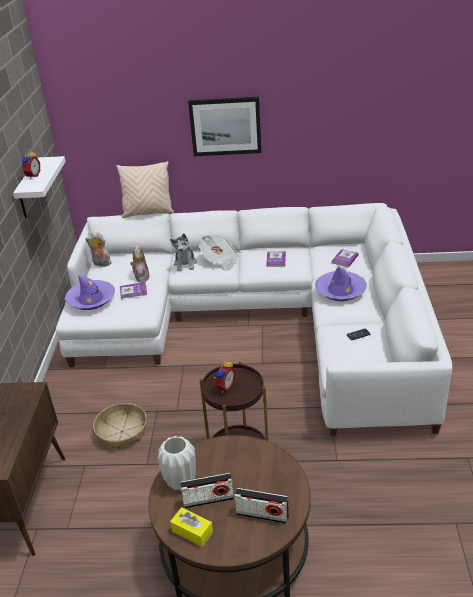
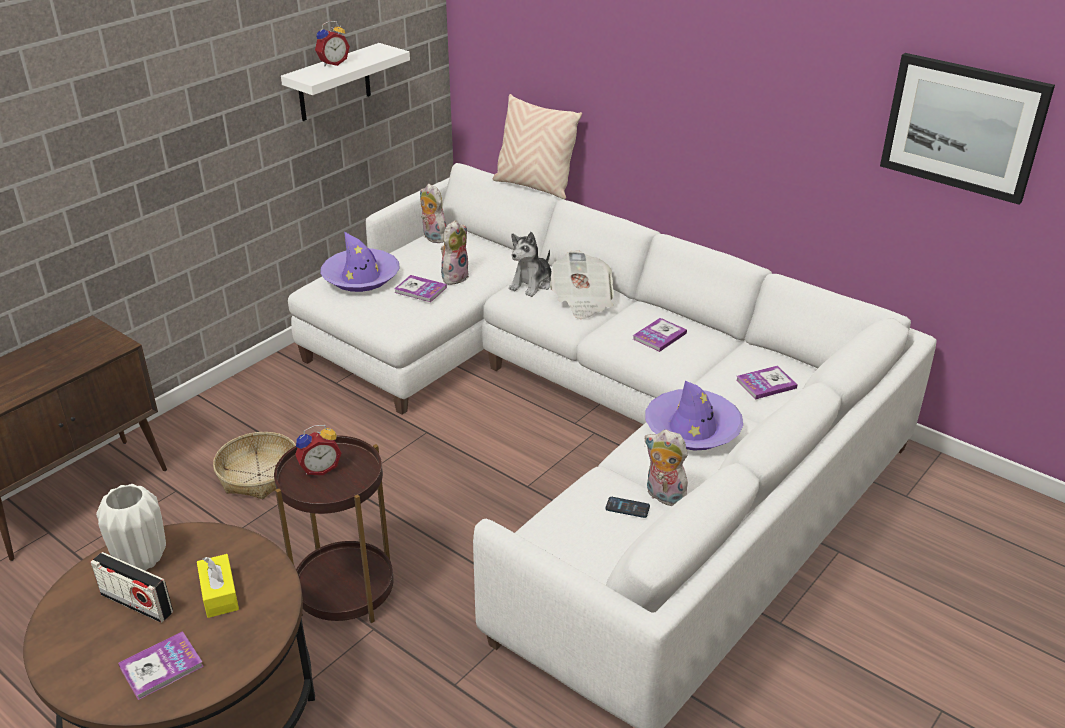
camera: 35 degrees right, 0 degrees up
yellow tissue box [170,507,213,547] -> yellow tissue box moved to [197,554,239,618]
picture [188,97,261,156] -> picture moved to [880,53,1055,205]
radio [234,488,289,524] -> book [118,631,204,700]
none -> plush toy [645,430,688,506]

